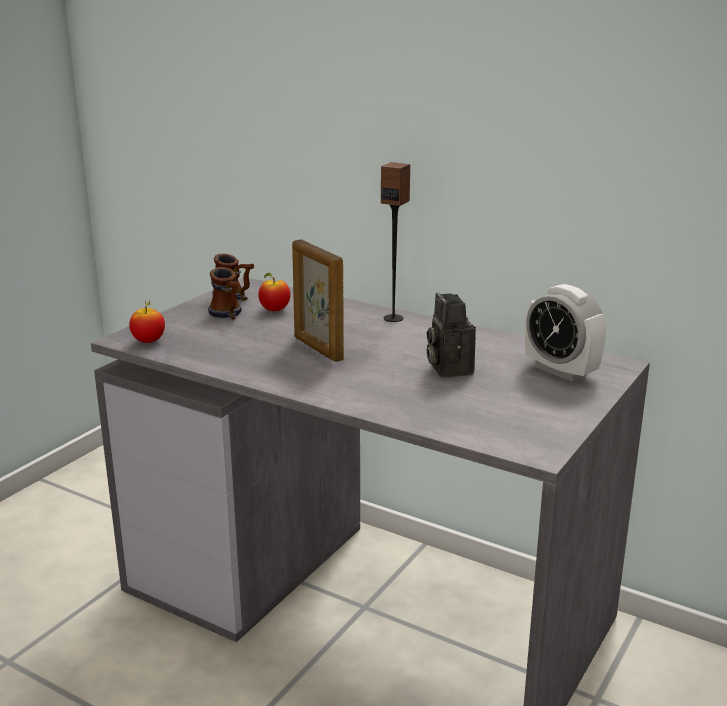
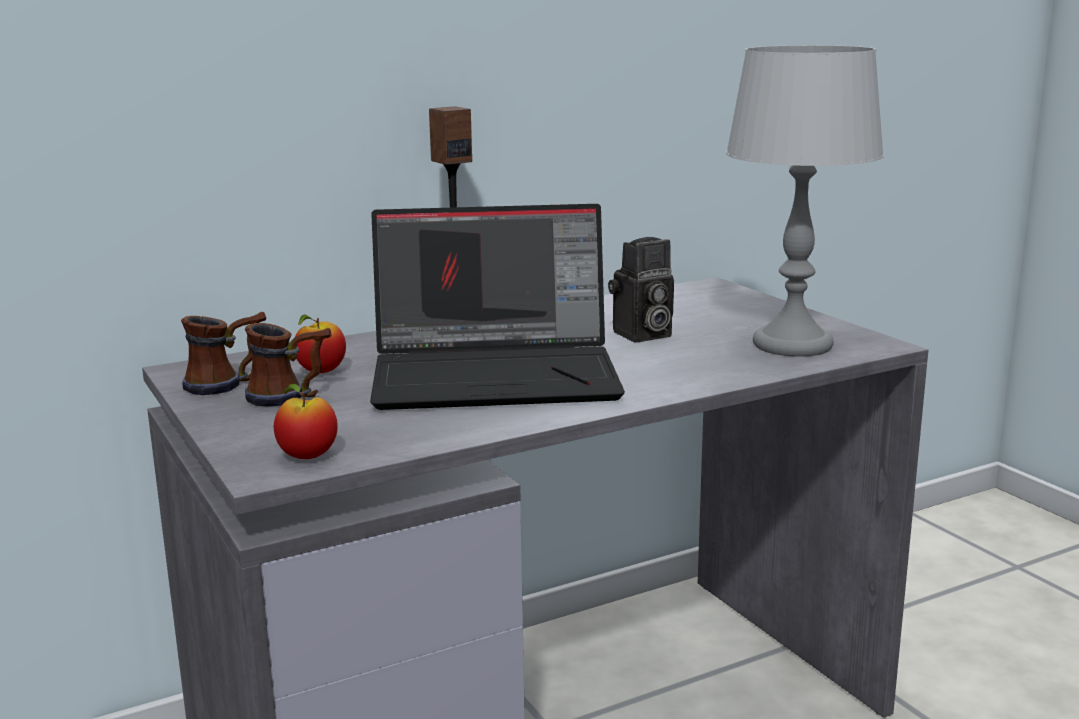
camera: 60 degrees left, 5 degrees down
picture frame [292,239,344,362] -> laptop [370,204,625,410]
camera [426,292,476,378] -> camera turned 45 degrees counterclockwise [608,237,674,342]
alarm clock [525,284,606,382] -> none
none -> grey table lamp [726,45,884,357]

